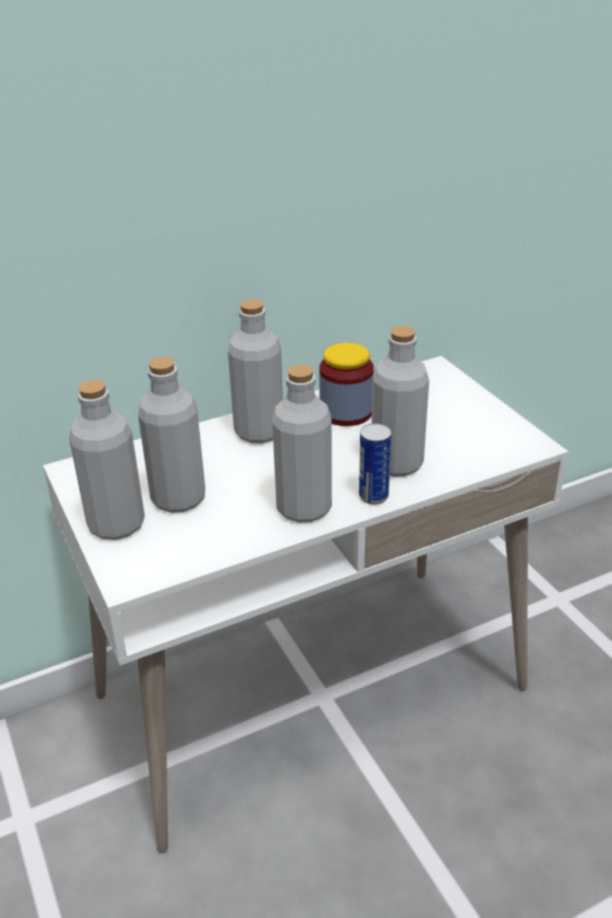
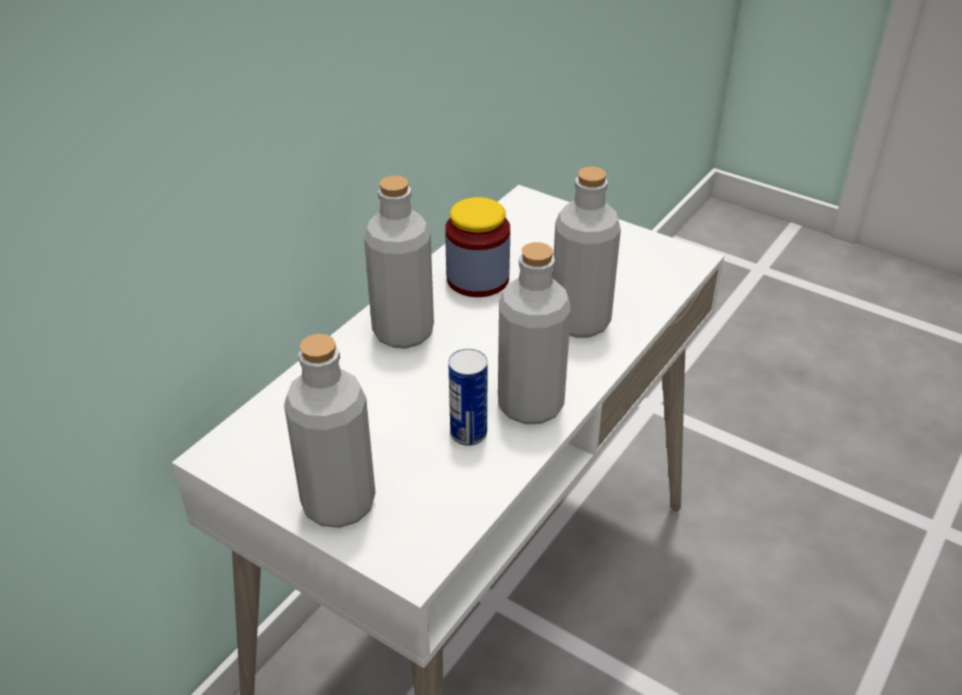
camera: 30 degrees left, 5 degrees up
grey bottle [138,357,205,513] -> none
can [359,423,391,505] -> can moved to [448,349,488,446]

